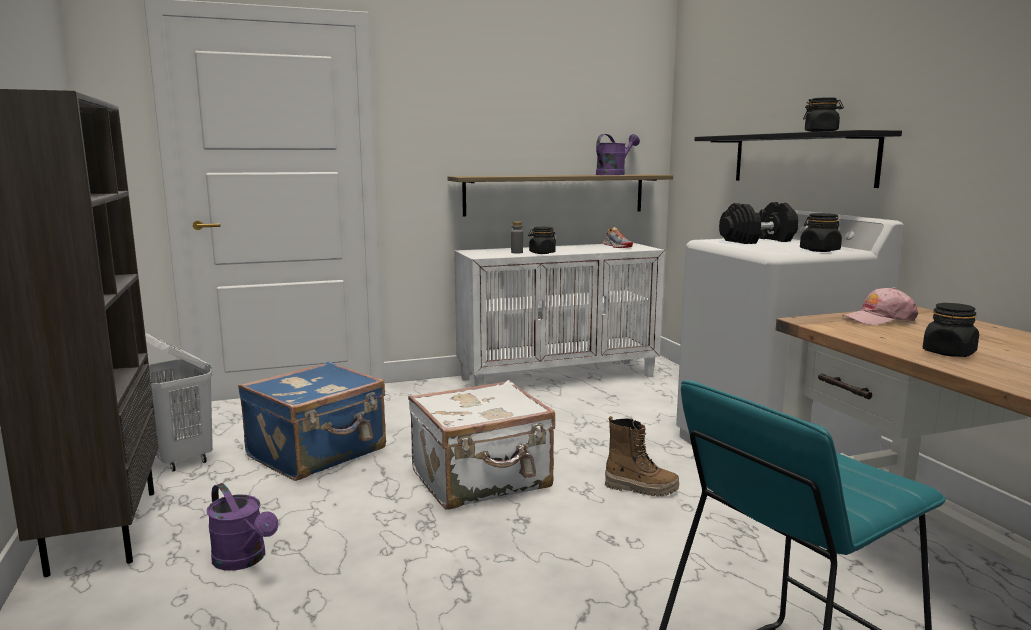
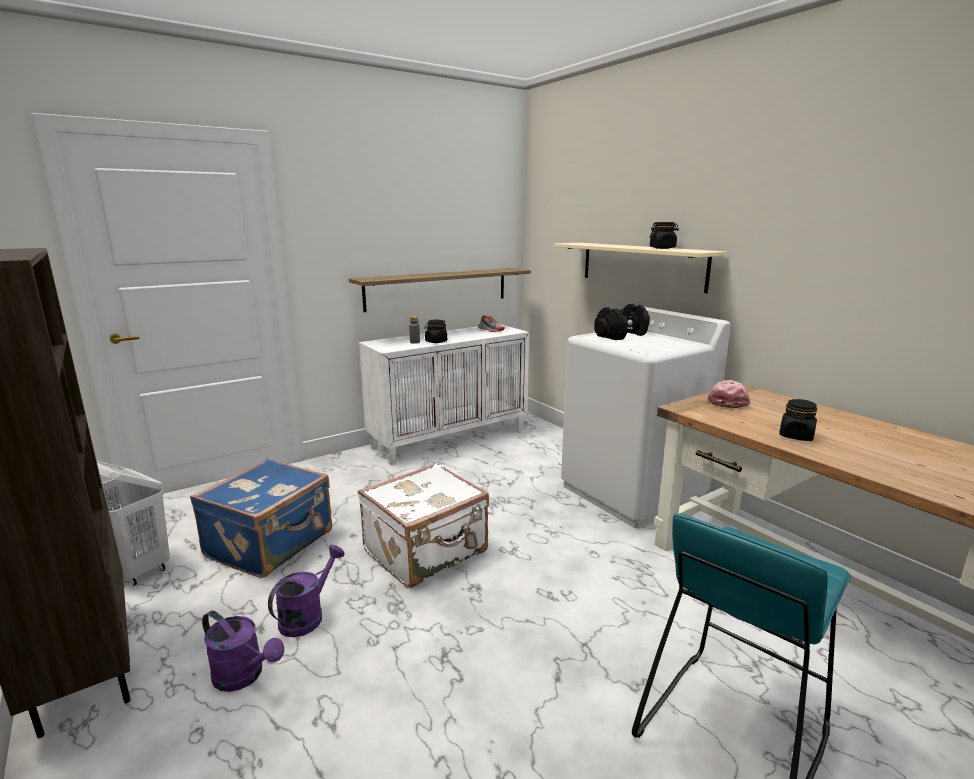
camera: 15 degrees left, 5 degrees up
purple watering can [596,134,640,175] -> purple watering can moved to [268,545,345,637]
boot [605,416,679,496] -> none
black shelf [695,130,902,188] -> beige shelf [554,243,727,293]
black jar [800,213,842,252] -> none
pink cap [842,287,918,325] -> pink cap turned 135 degrees clockwise [708,380,751,409]

